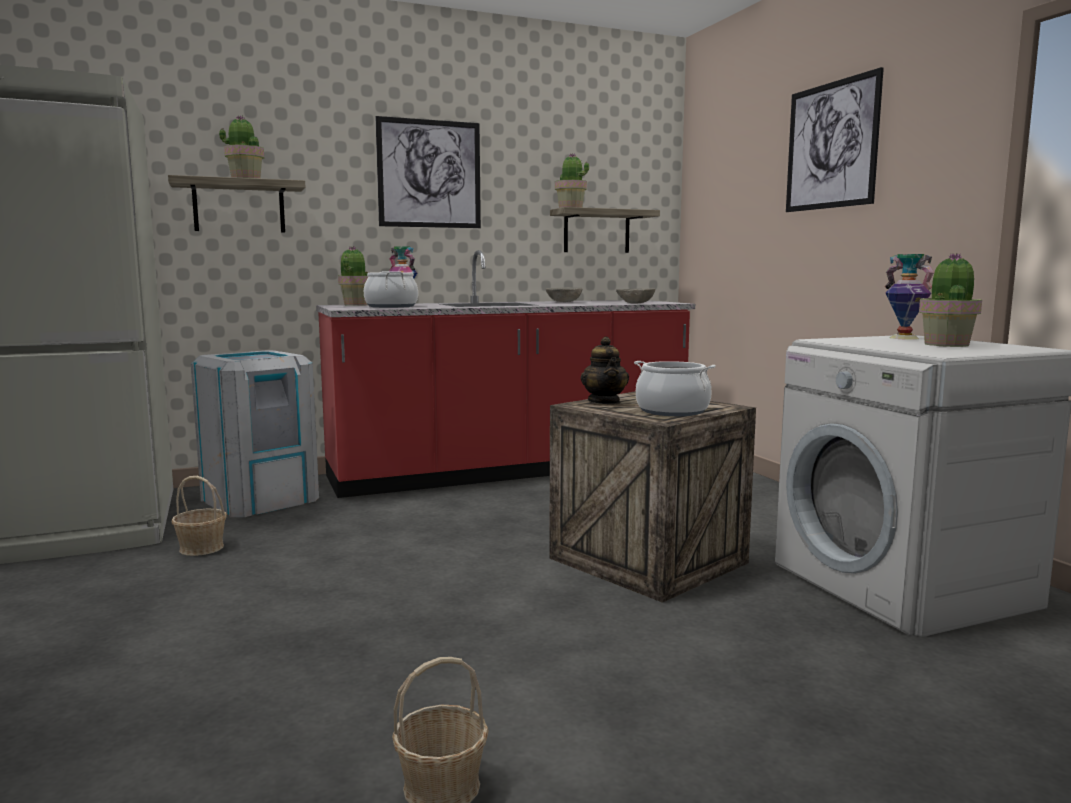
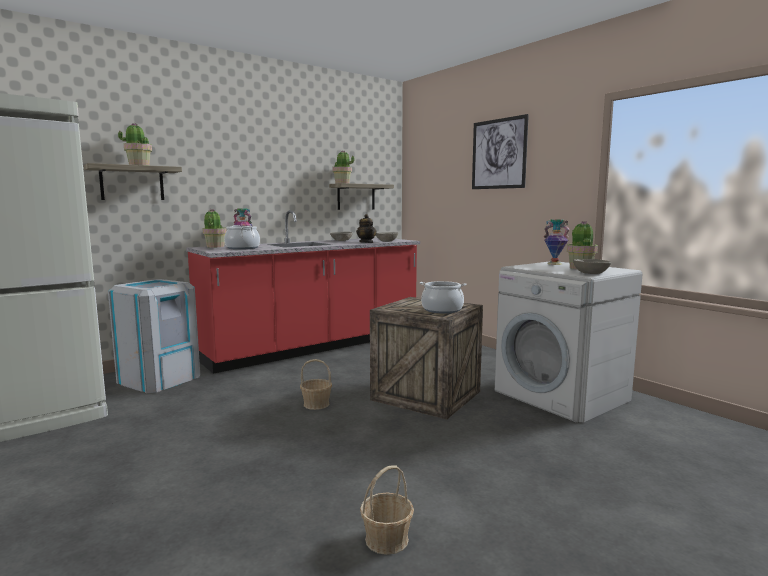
camera: 15 degrees left, 0 degrees up
basket [171,476,227,556] -> basket moved to [300,359,332,410]
picture [375,116,481,228] -> none
teapot [581,337,629,404] -> teapot moved to [356,214,377,243]
none -> grey bowl [573,259,611,274]

